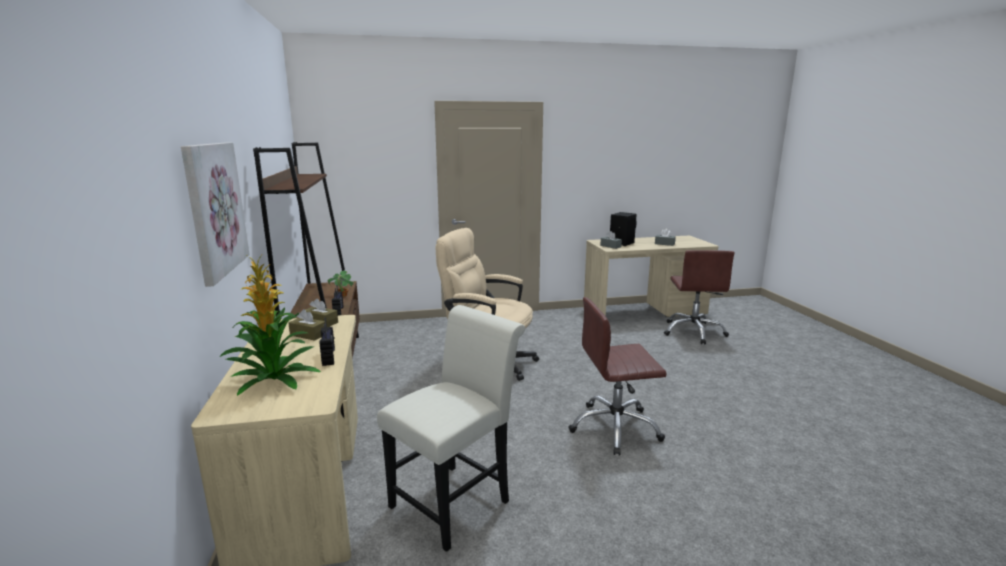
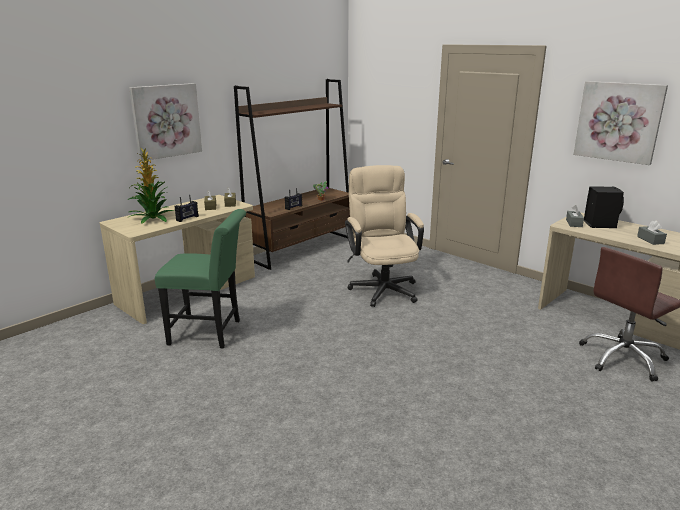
camera: 55 degrees right, 5 degrees up
white chair [377,305,525,552] -> green chair [155,209,246,348]
brown office chair [568,297,667,456] -> none
none -> picture [573,81,668,165]

